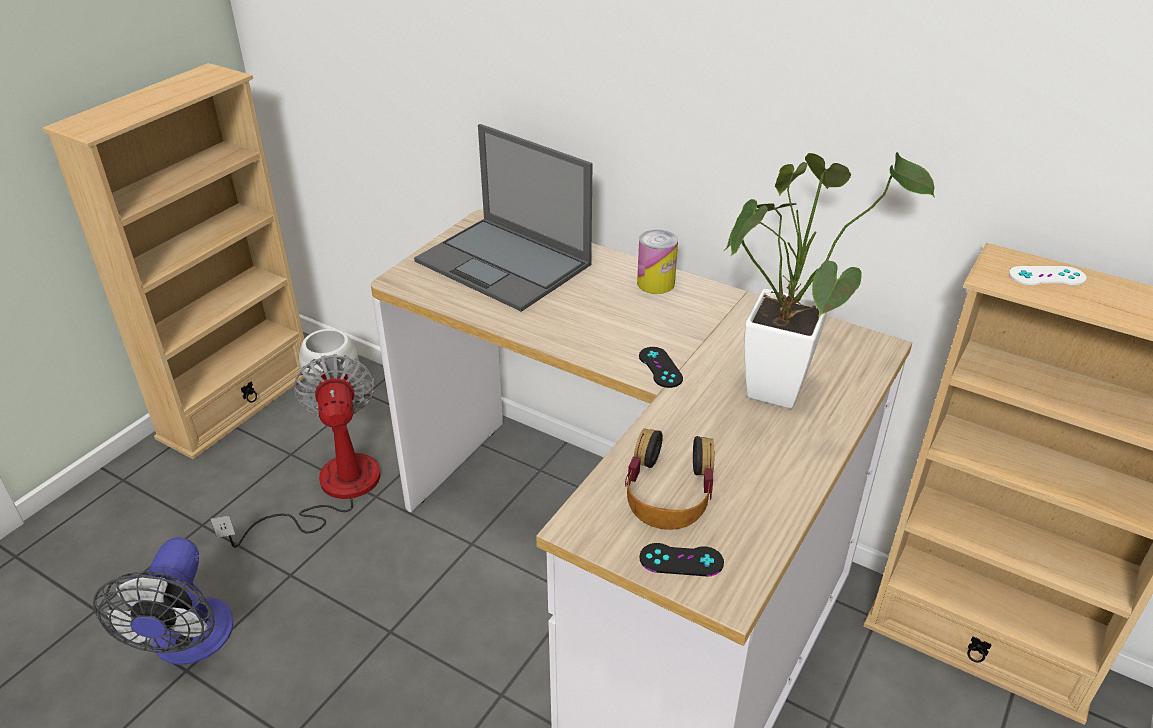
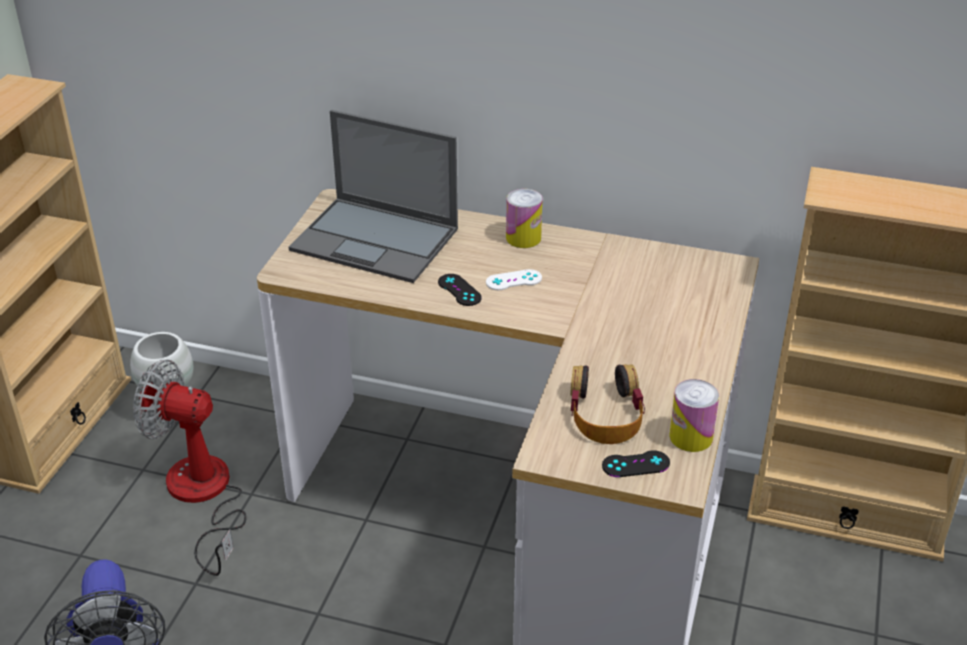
camera: 15 degrees left, 0 degrees up
fan [210,354,381,548] -> fan turned 45 degrees counterclockwise [133,360,246,576]
black game controller [639,347,683,388] -> black game controller moved to [438,274,482,306]
potted plant [724,152,935,409] -> none
white game controller [1009,266,1086,285] -> white game controller moved to [486,269,542,290]
none -> can [669,379,719,452]

